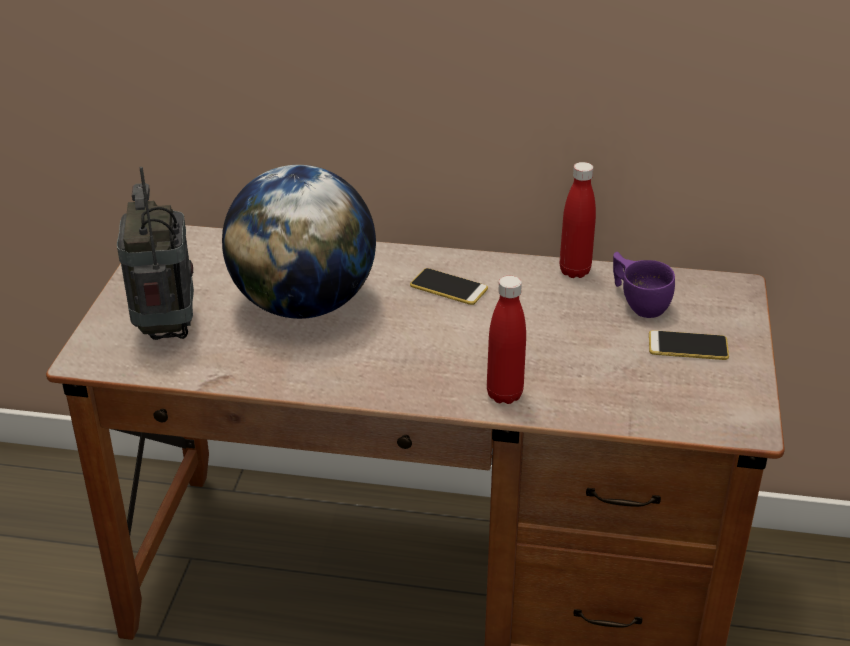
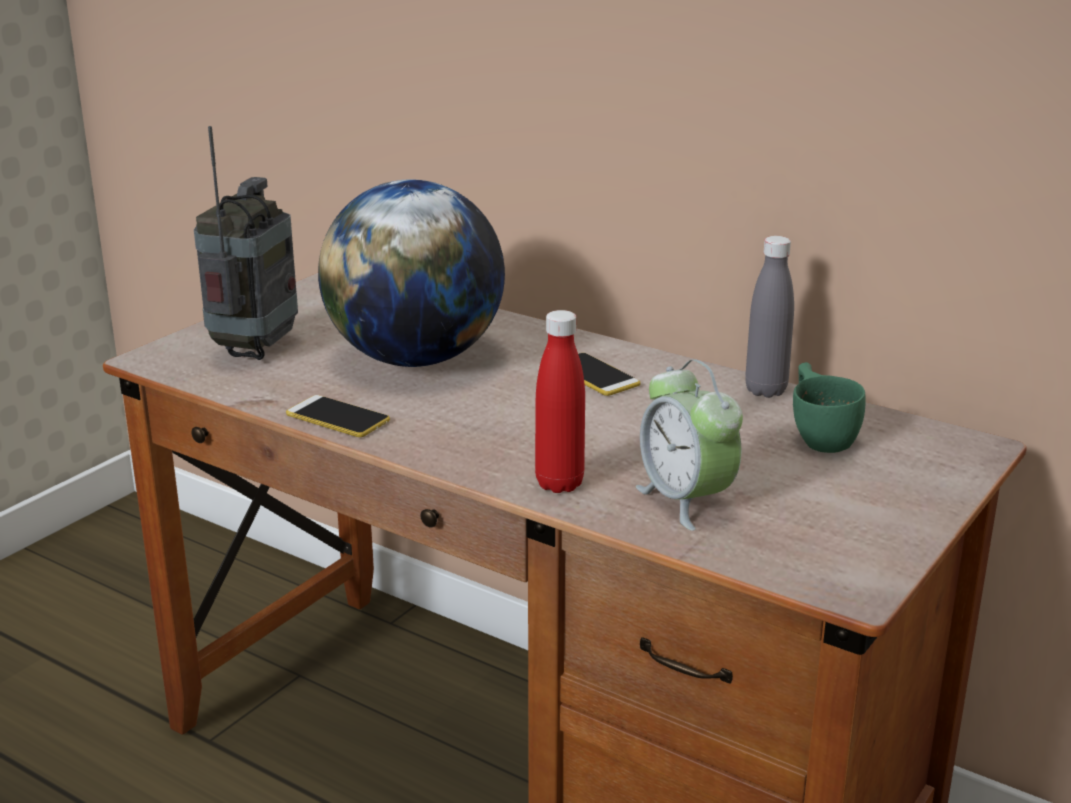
camera: 25 degrees right, 10 degrees down
red bottle [560,162,596,278] -> grey bottle [745,236,794,398]
purple cup [613,252,675,318] -> green cup [793,362,866,453]
phone [649,330,729,360] -> phone moved to [286,395,390,437]
none -> alarm clock [636,359,743,531]

